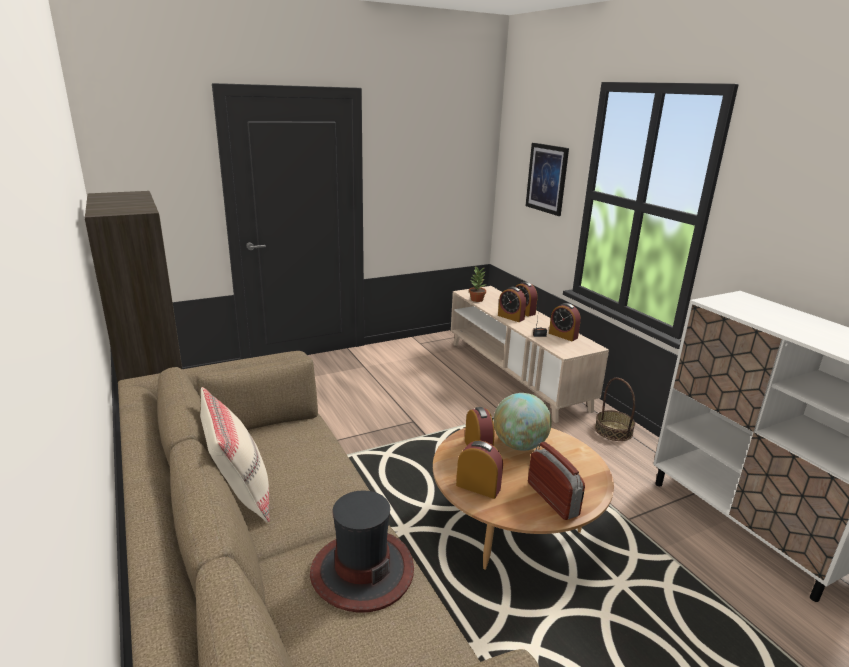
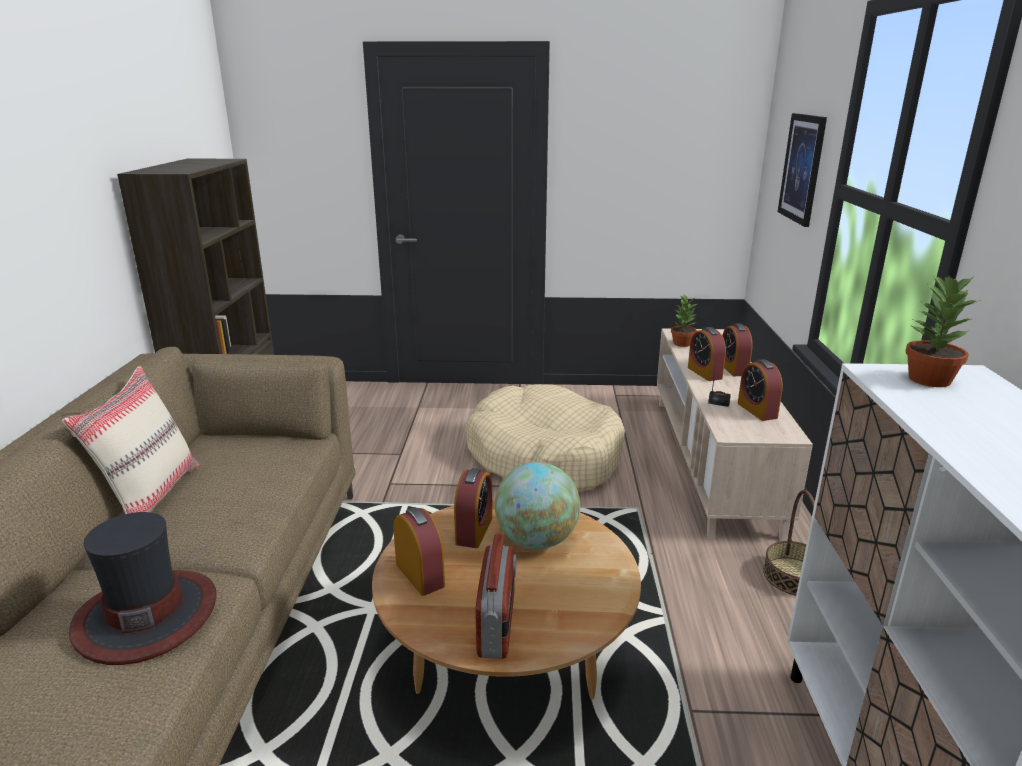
camera: 30 degrees right, 0 degrees up
none -> beige dog bed [465,384,625,492]
none -> potted plant [906,273,981,387]

